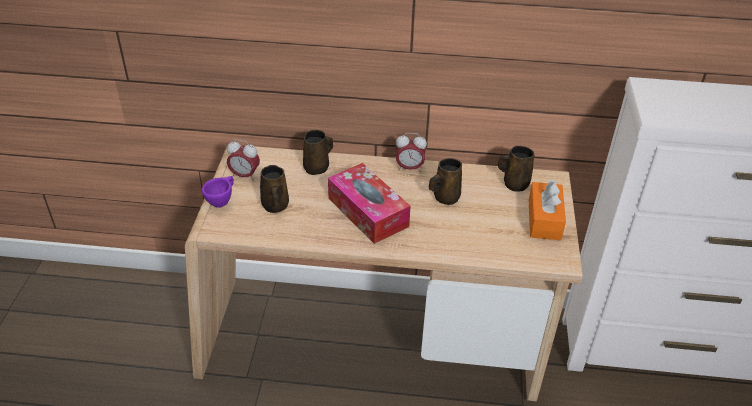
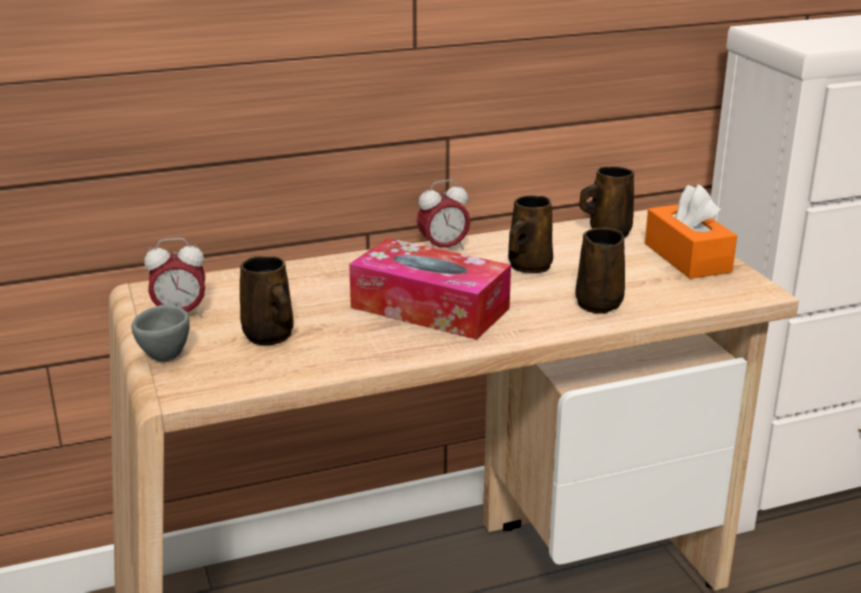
camera: 25 degrees left, 15 degrees down
purple cup [202,176,234,208] -> grey cup [132,302,190,362]
brown mug [303,130,333,175] -> brown mug moved to [575,227,625,314]

